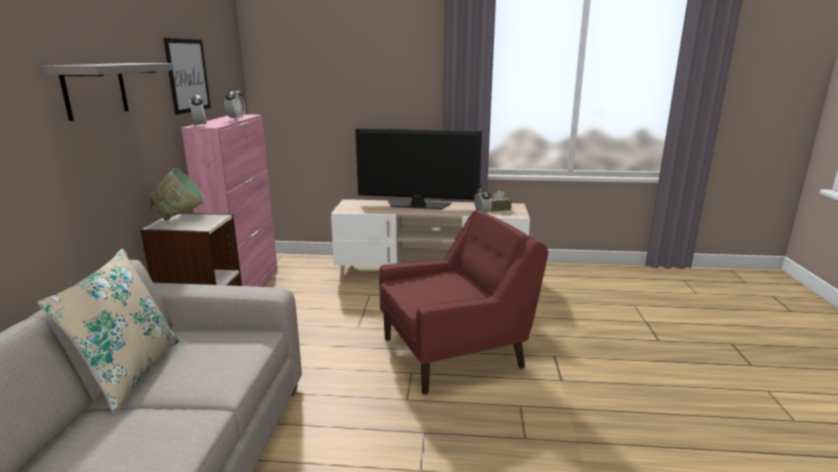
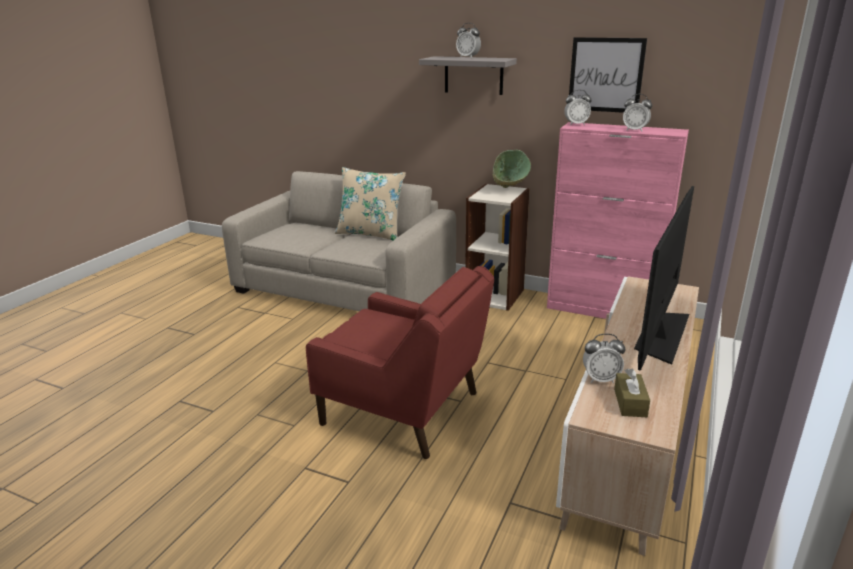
camera: 110 degrees right, 5 degrees up
red armchair [379,210,548,394] -> red armchair turned 60 degrees counterclockwise [306,266,494,459]
none -> alarm clock [456,23,481,58]

